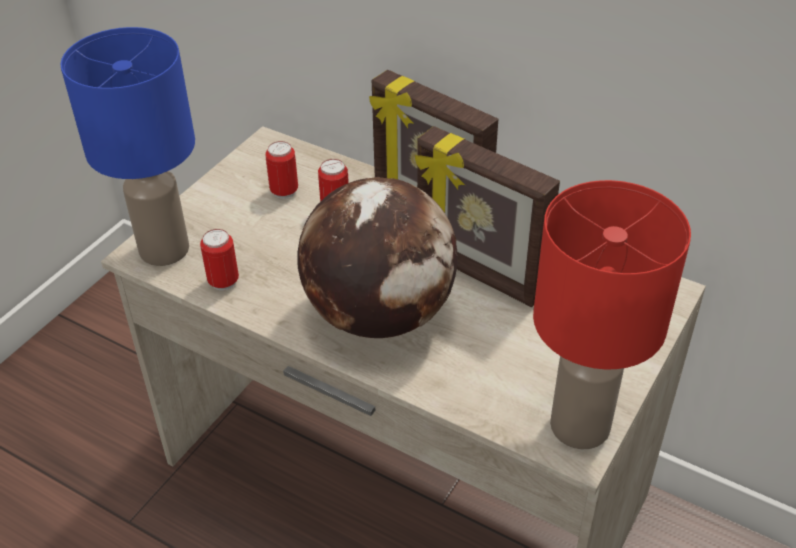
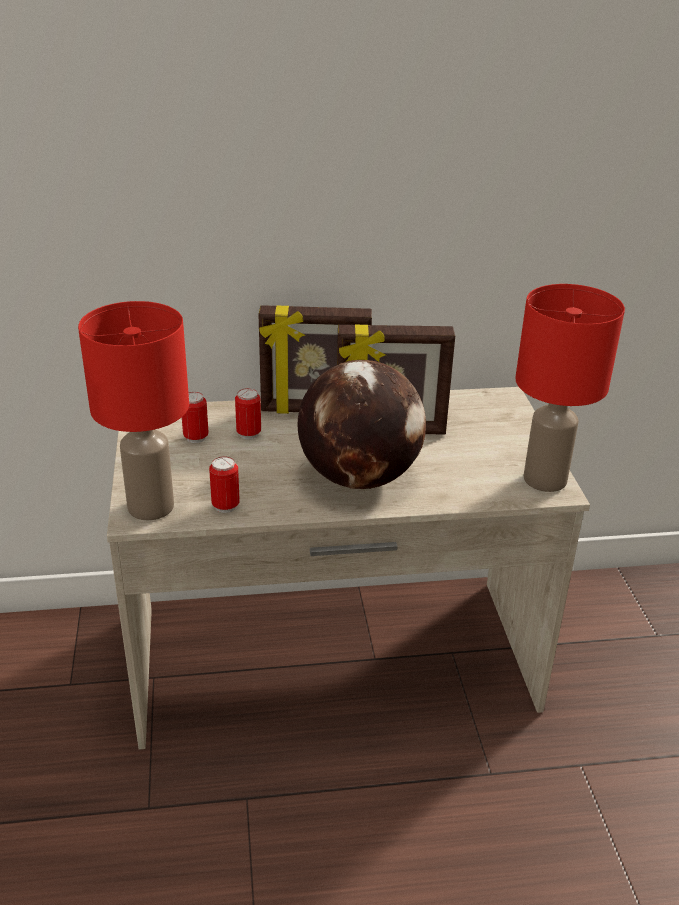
camera: 40 degrees left, 10 degrees down
blue table lamp [61,27,195,266] -> red table lamp [78,301,189,520]

